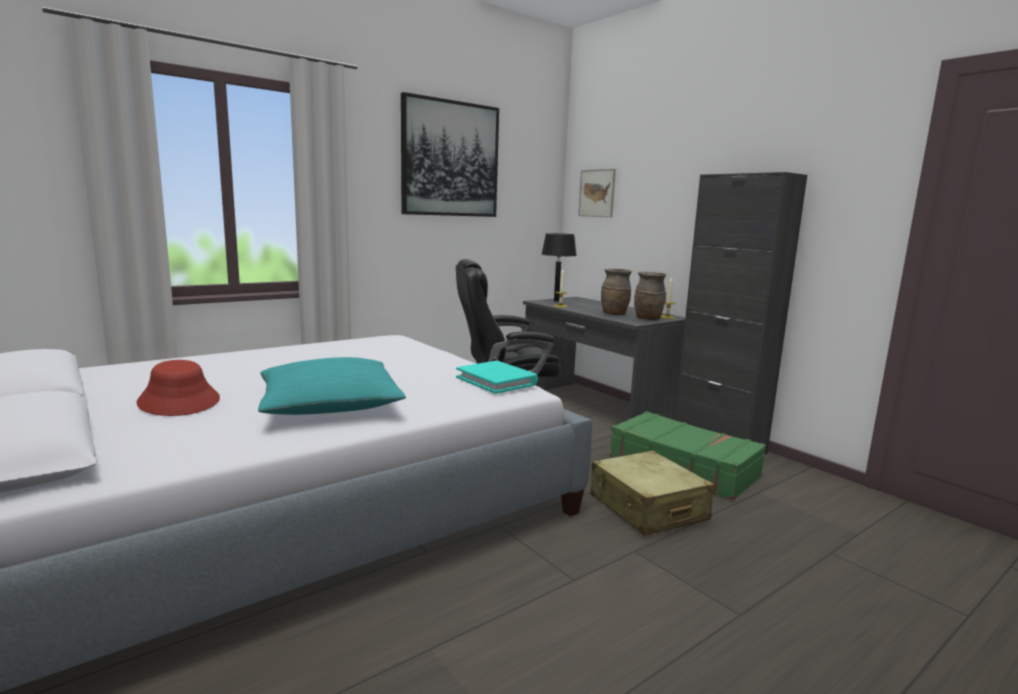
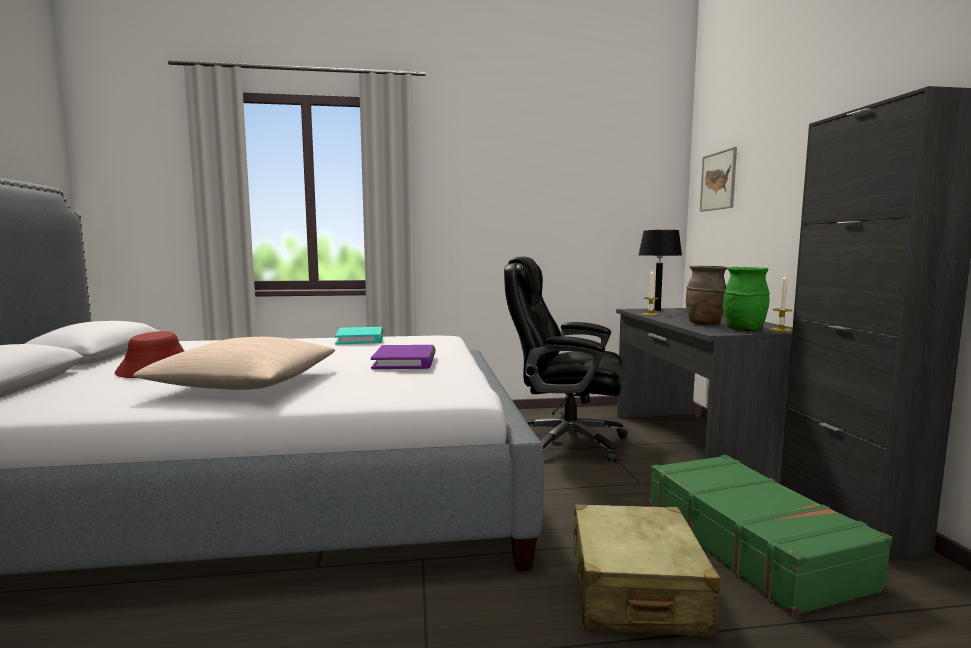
camera: 30 degrees right, 5 degrees down
turquoise pillow [258,357,406,415] -> beige pillow [133,337,335,390]
picture [401,92,499,217] -> none
turquoise book [456,361,538,394] -> turquoise book moved to [335,327,383,345]
brown vase [634,271,666,320] -> green vase [723,267,770,331]
none -> purple book [371,345,436,369]

